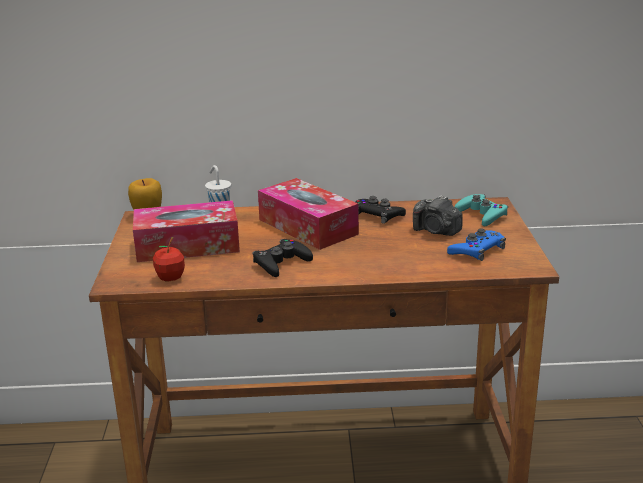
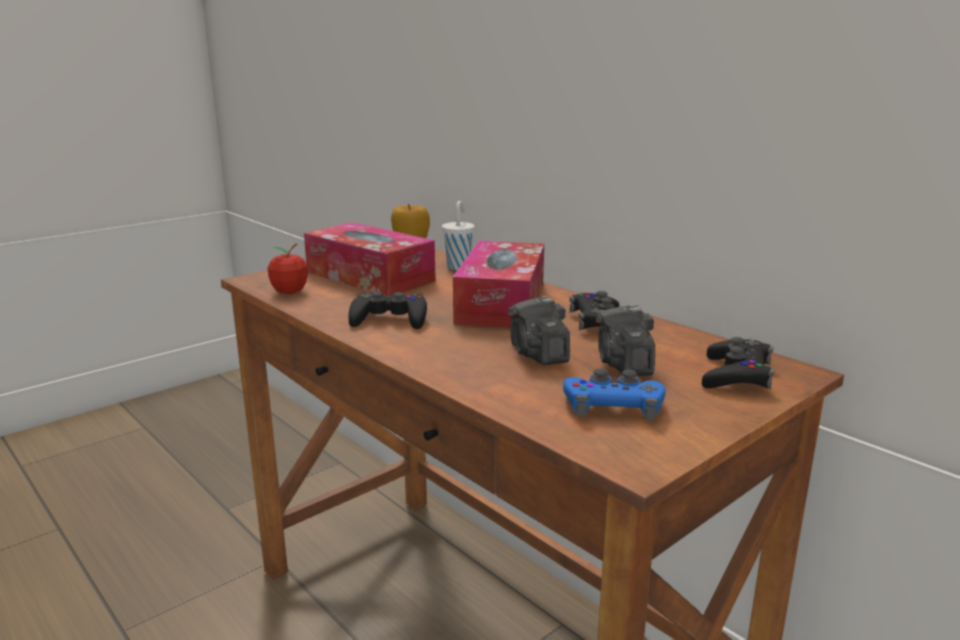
camera: 50 degrees right, 5 degrees down
turquoise game controller [455,194,508,226] -> black game controller [702,337,774,389]
none -> camera [508,296,570,365]

